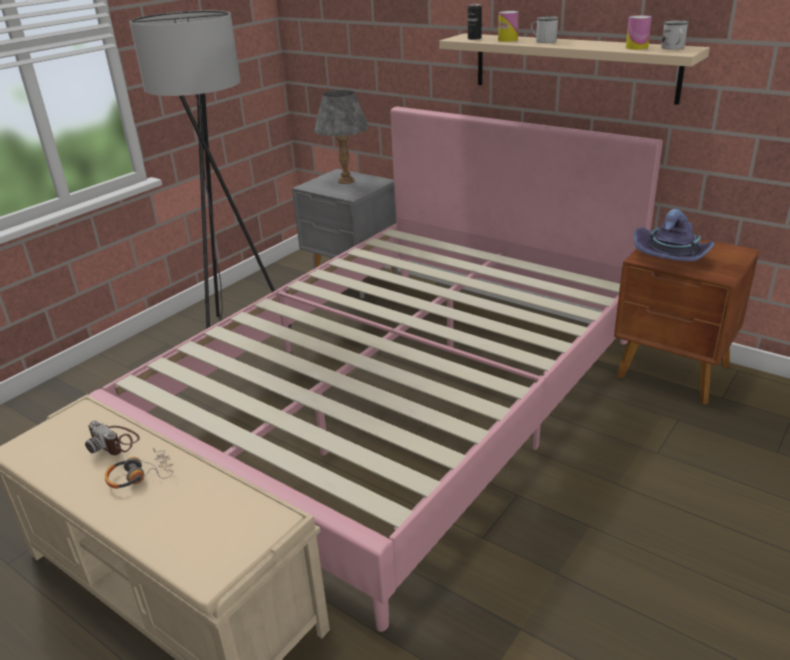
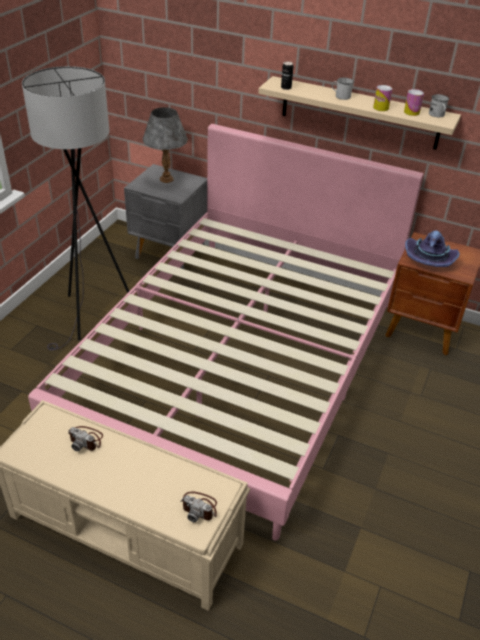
camera: 15 degrees left, 10 degrees up
headphones [105,448,173,489] -> none
can [498,11,519,42] -> can moved to [373,85,392,111]
none -> camera [180,492,217,522]

